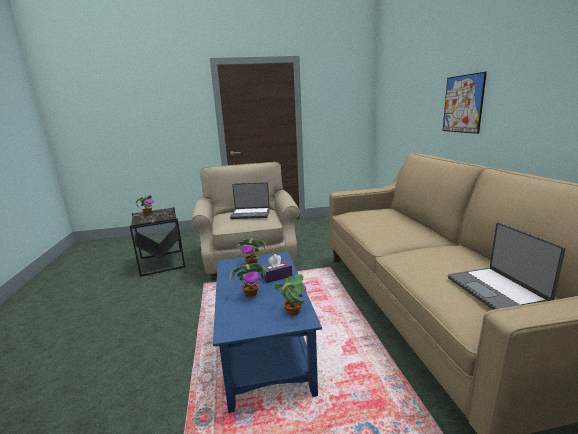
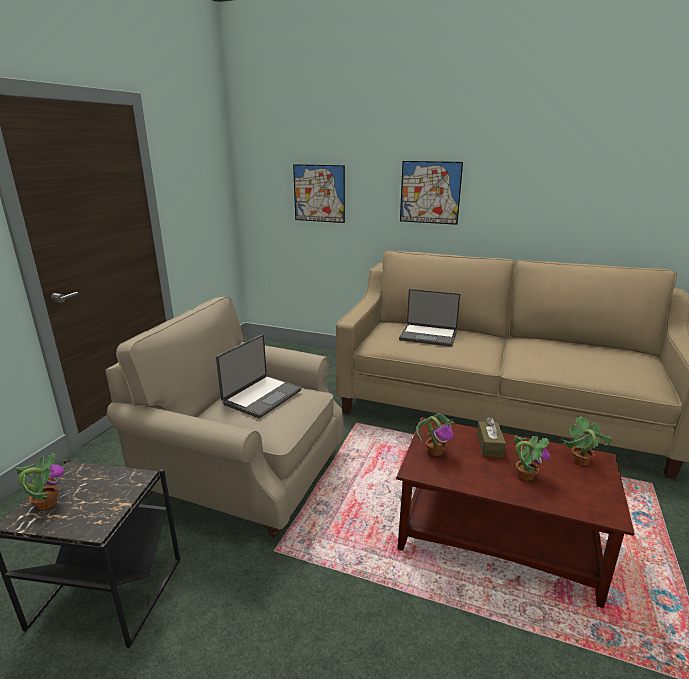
camera: 60 degrees left, 5 degrees up
blue coffee table [213,252,322,413] -> brown coffee table [396,417,634,608]
purple tissue box [261,254,292,283] -> brown tissue box [477,417,506,457]
laptop [448,222,566,310] -> laptop moved to [399,289,460,347]
none -> picture [293,164,345,223]

